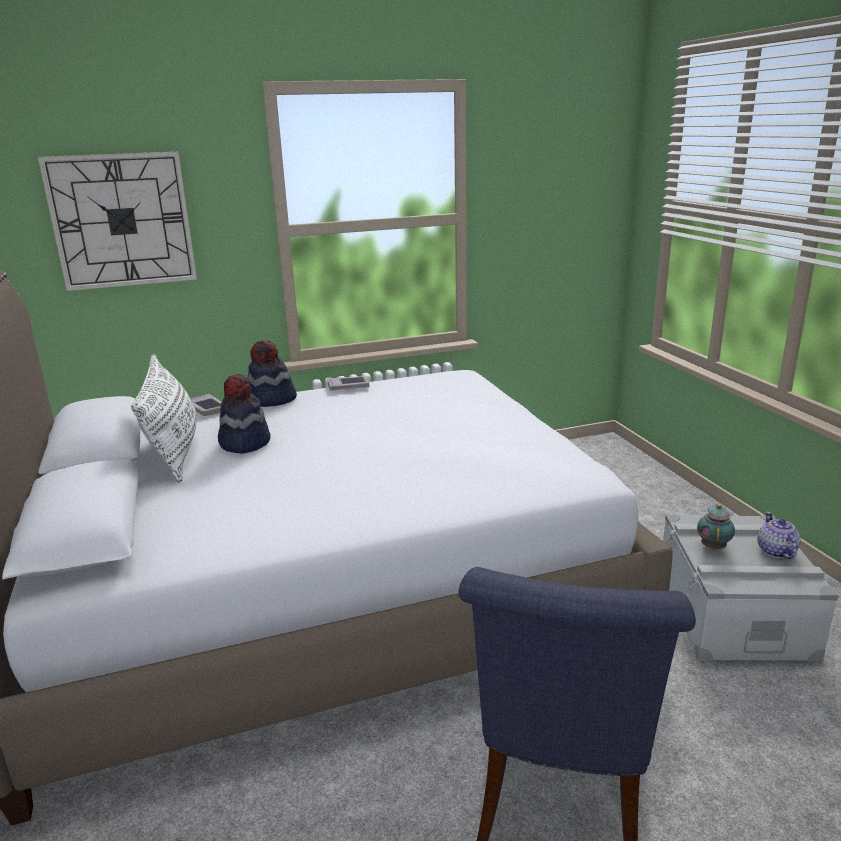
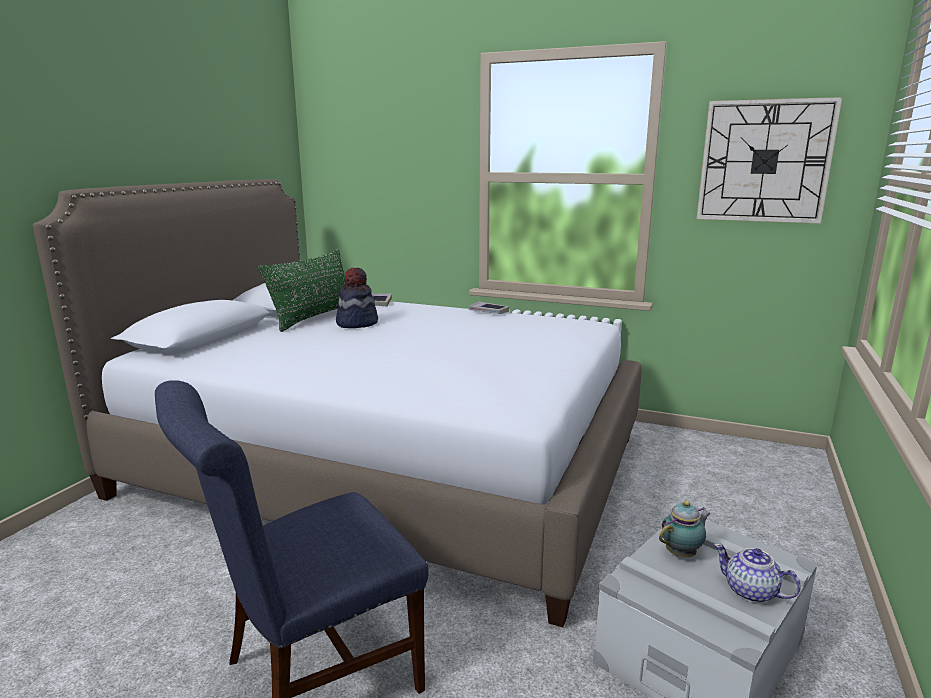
camera: 40 degrees right, 5 degrees down
wall clock [38,152,197,291] -> wall clock moved to [696,97,842,223]
white pillow [131,354,197,484] -> green pillow [258,249,345,332]
hat [247,340,297,407] -> none
teapot [757,512,801,559] -> teapot turned 90 degrees counterclockwise [714,543,801,603]

